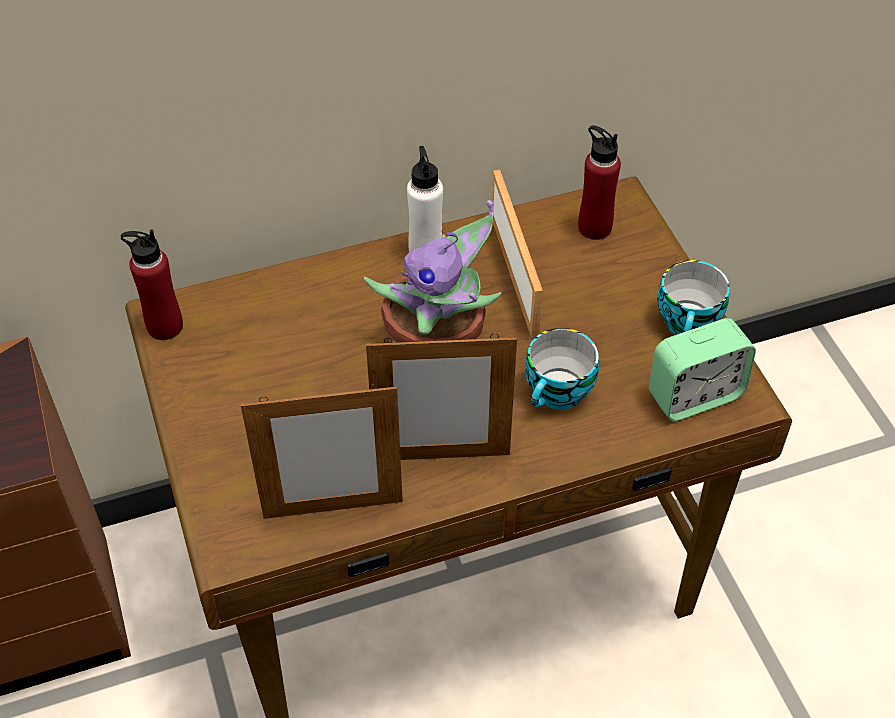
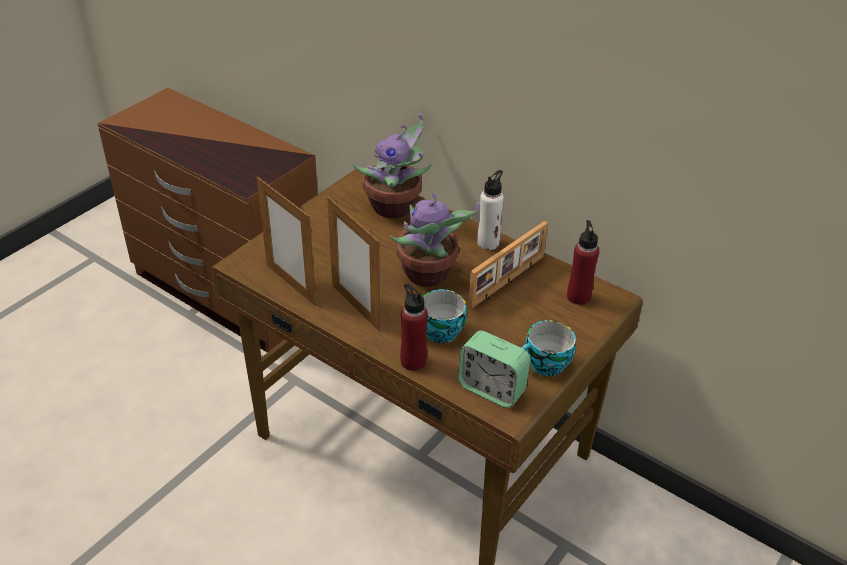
camera: 55 degrees right, 10 degrees down
red bottle [121,229,183,340] -> red bottle moved to [400,283,428,371]
none -> potted plant [352,113,432,218]

